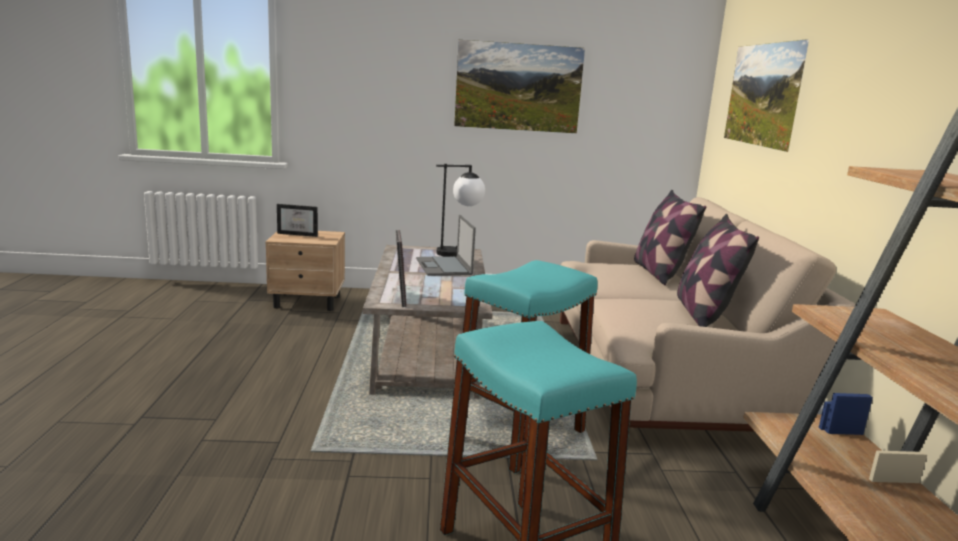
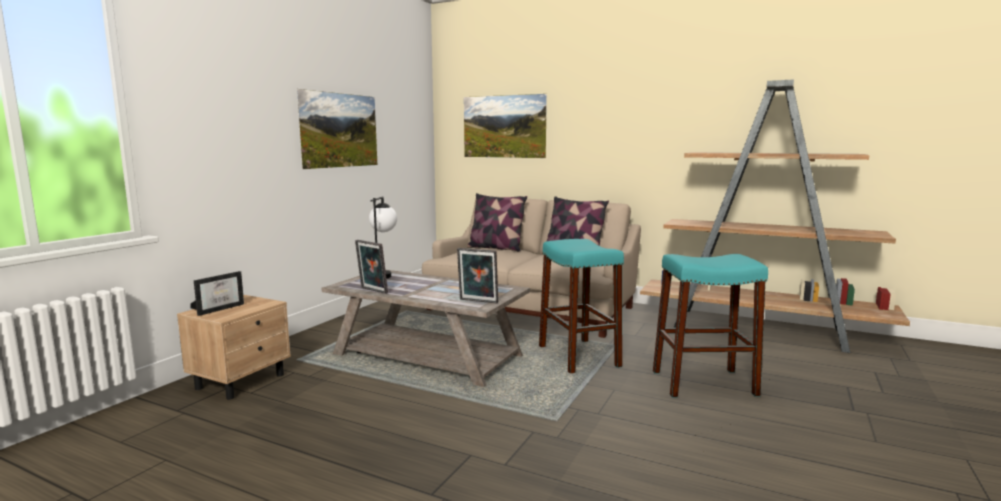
camera: 60 degrees left, 5 degrees down
laptop [416,215,476,276] -> none
none -> picture frame [355,240,388,294]

